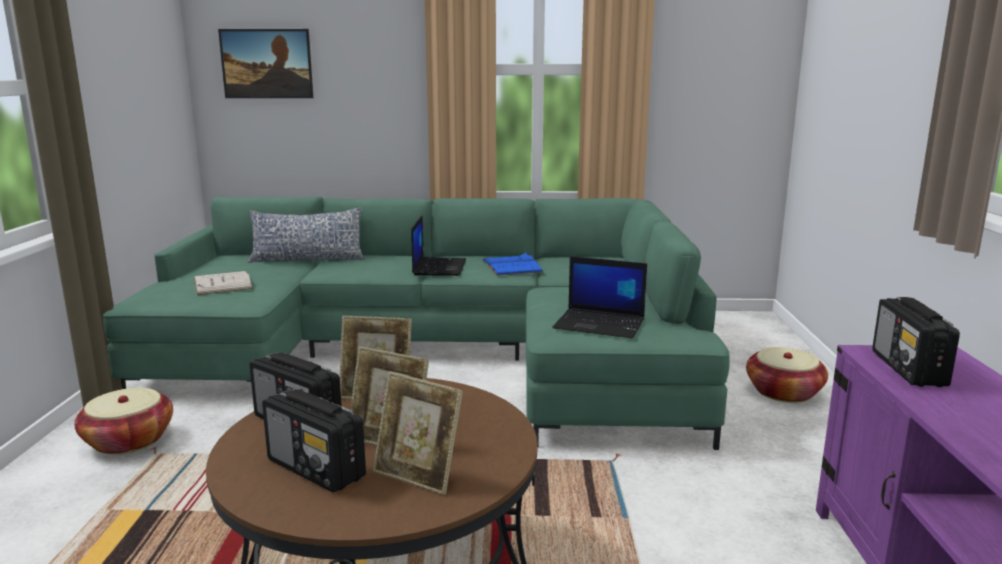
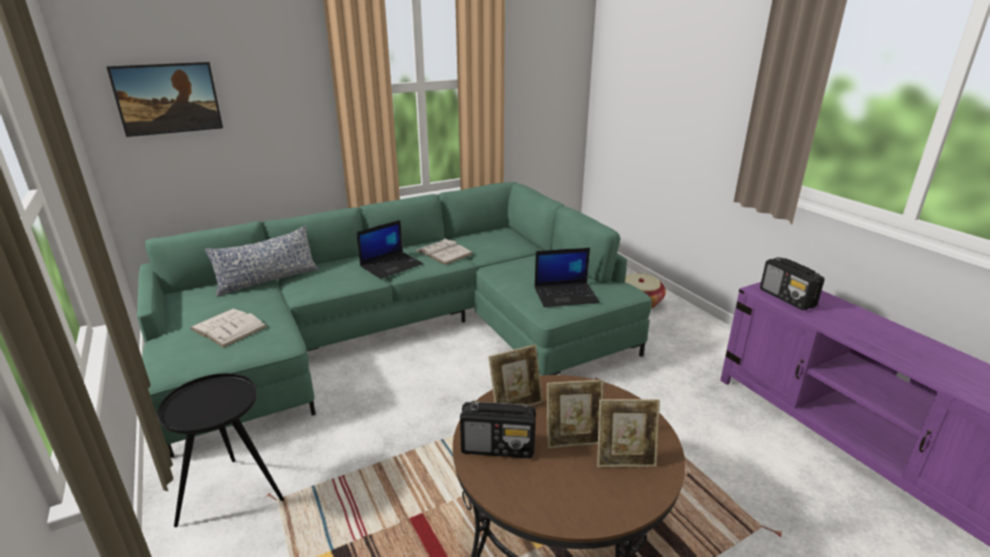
camera: 30 degrees left, 10 degrees up
basket [74,387,173,455] -> black side table [157,373,284,527]
radio [262,388,366,493] -> none
laptop [411,216,466,276] -> laptop turned 75 degrees clockwise [357,220,423,279]
blue book [483,253,543,276] -> white book [415,238,473,265]

